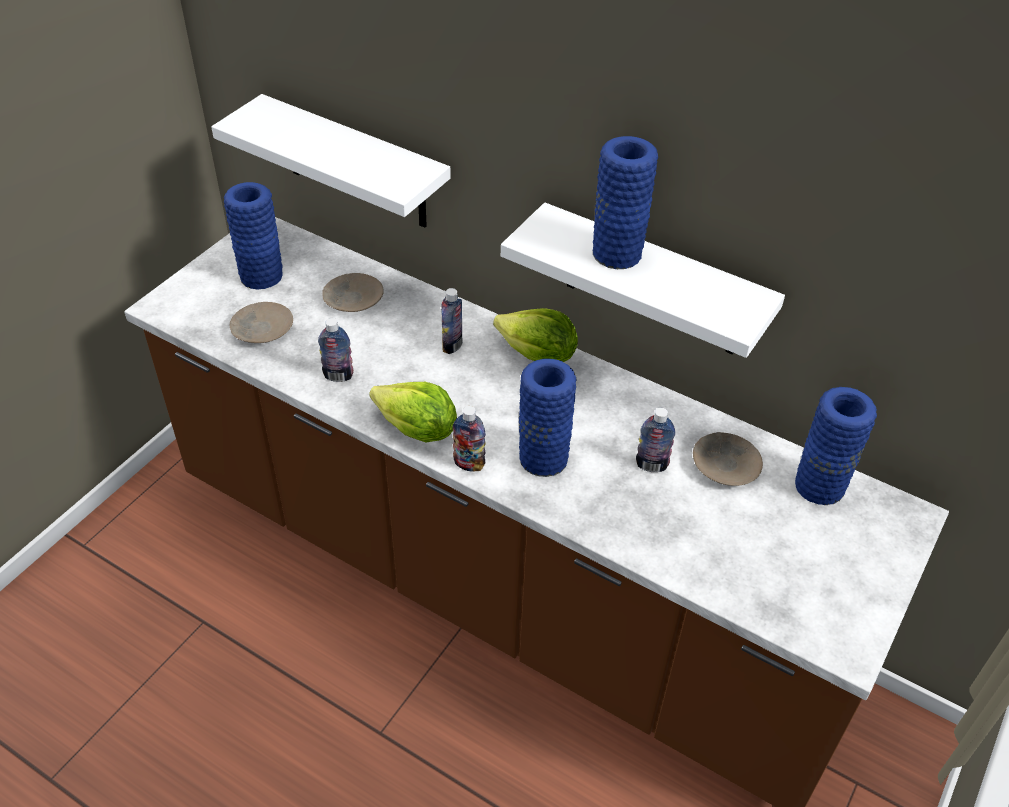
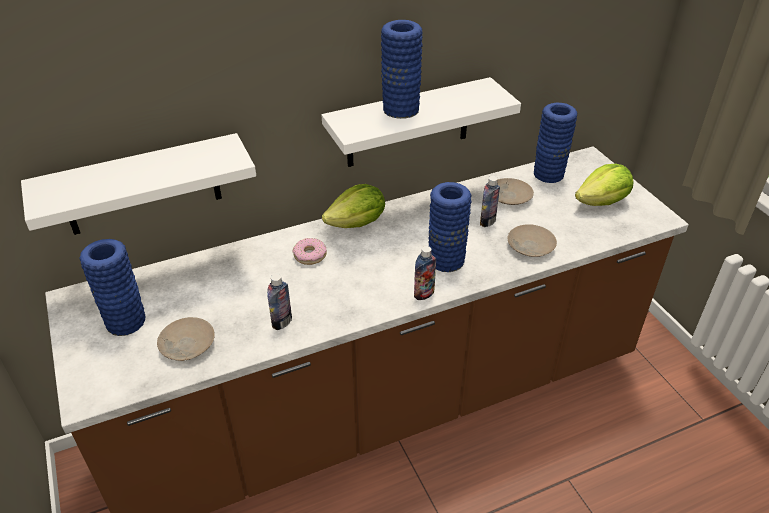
camera: 55 degrees left, 5 degrees down
beige plate [322,273,384,312] -> beige plate moved to [507,224,557,257]
lettuce [369,382,457,442] -> lettuce moved to [575,164,634,206]
bottle [441,288,462,354] -> donut [293,238,327,265]

